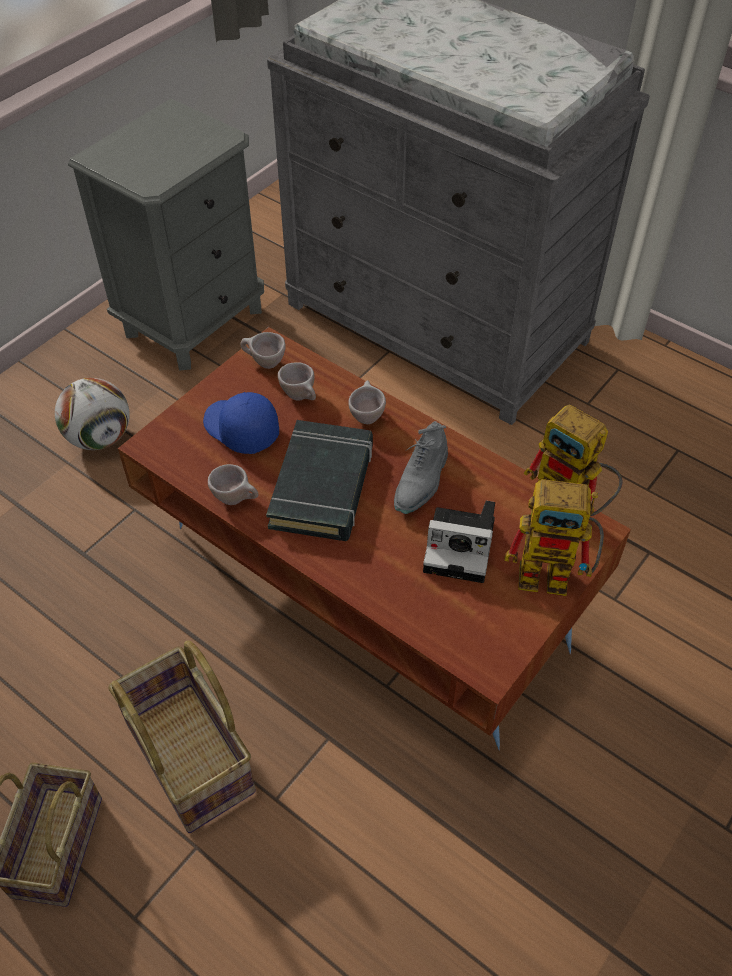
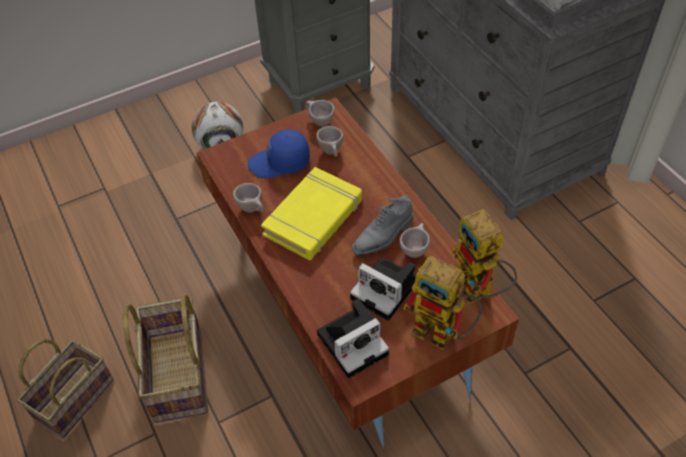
camera: 25 degrees right, 0 degrees up
blue cap [203,392,279,454] -> blue cap turned 75 degrees counterclockwise [248,129,310,178]
black book [266,420,373,541] -> yellow book [261,167,362,260]
beige cup [348,380,386,424] -> beige cup moved to [399,223,430,258]
none -> camera [317,299,389,378]

